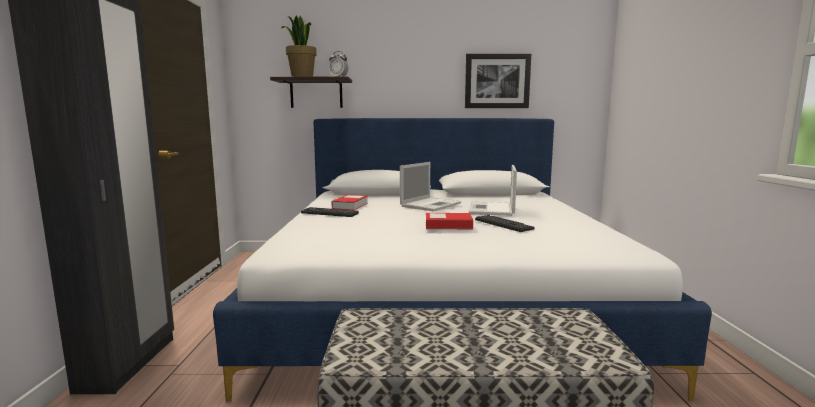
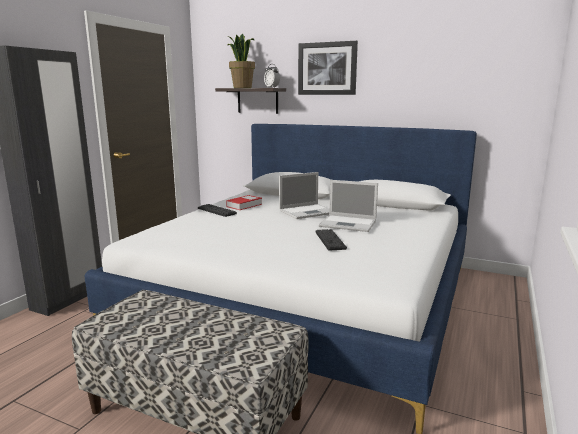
camera: 25 degrees right, 5 degrees up
book [426,213,473,229] -> none
picture [465,54,531,108] -> picture moved to [298,41,358,95]
laptop [469,165,517,216] -> laptop turned 105 degrees counterclockwise [319,180,378,232]

